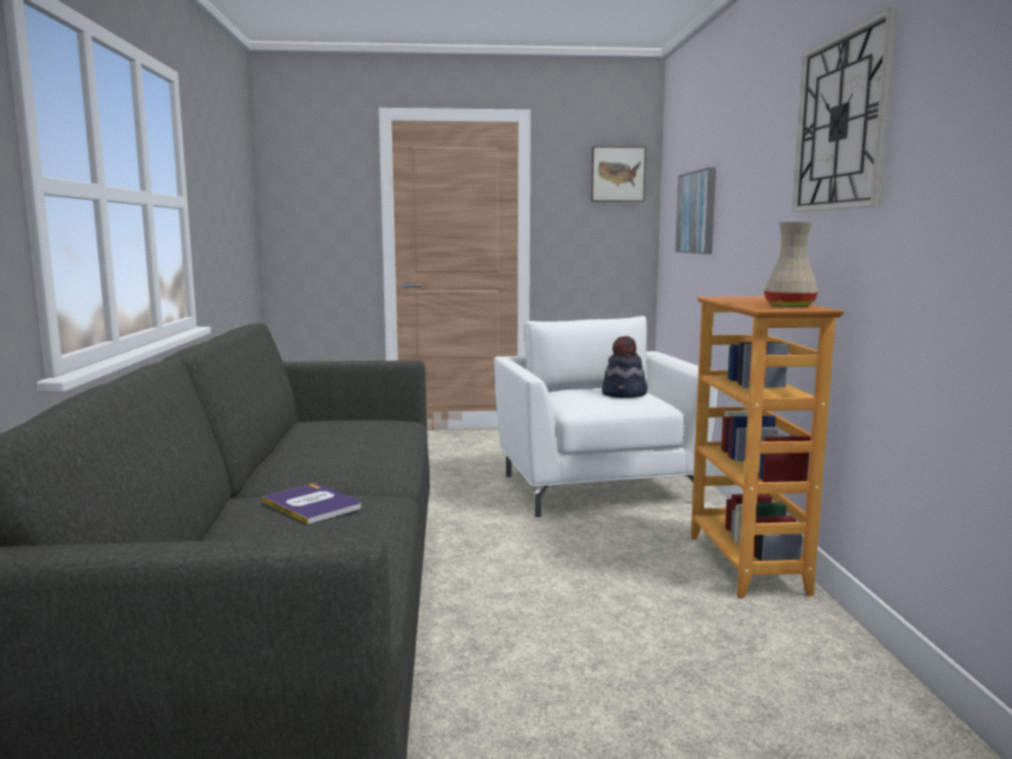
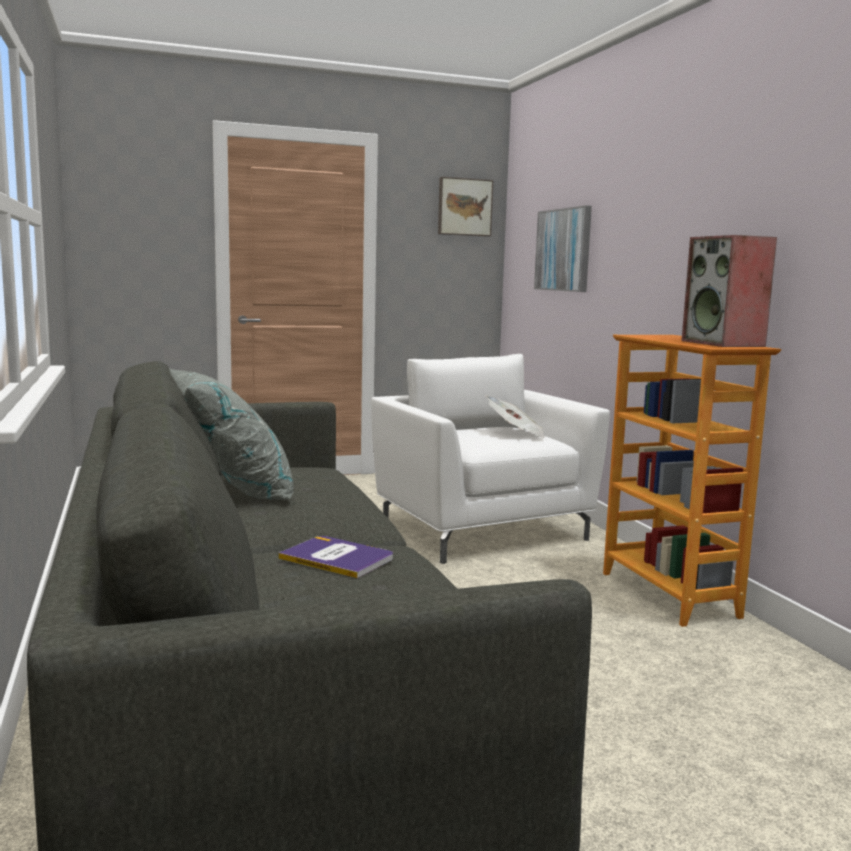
camera: 15 degrees left, 0 degrees up
hat [602,336,647,398] -> newspaper [486,395,545,438]
beige vase [764,222,818,307] -> speaker [681,235,777,347]
wall clock [792,7,899,212] -> none
none -> grey pillow [169,368,294,500]

